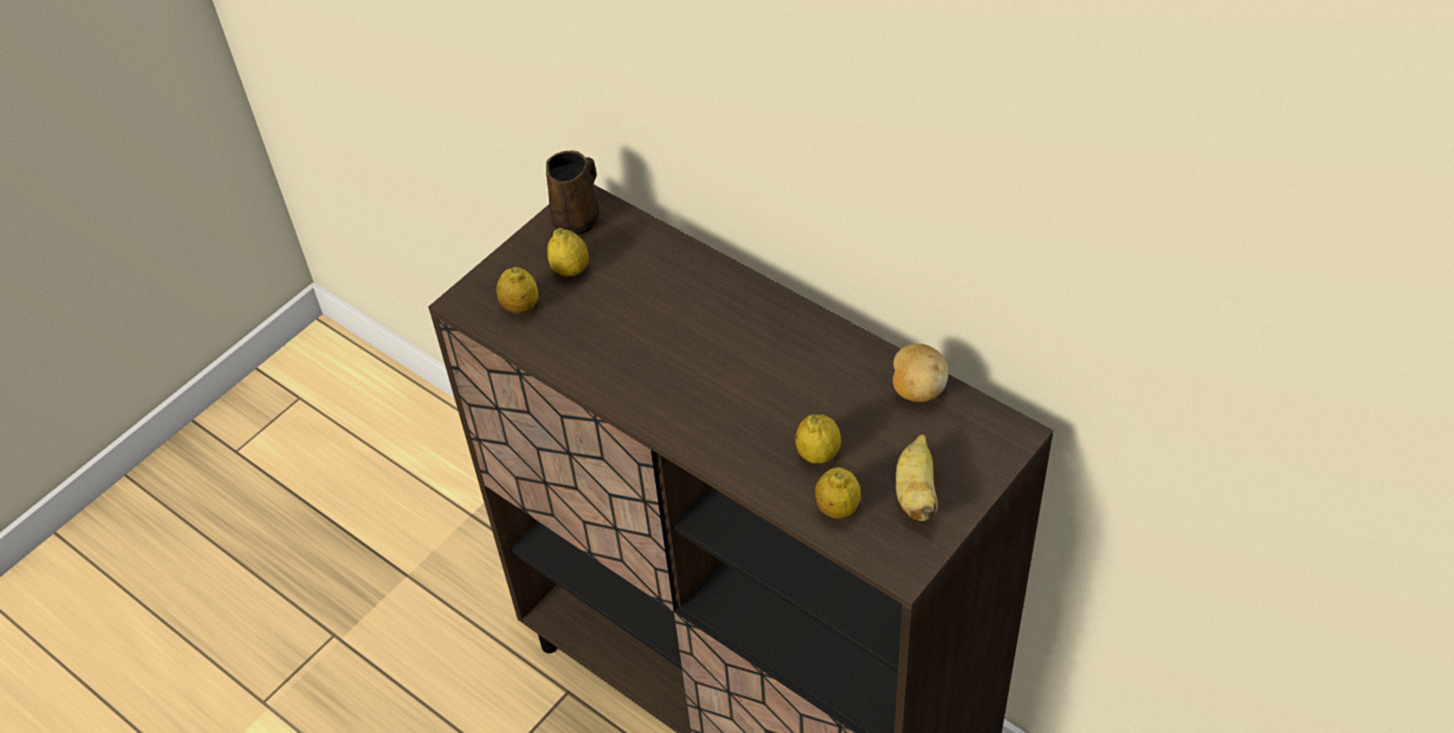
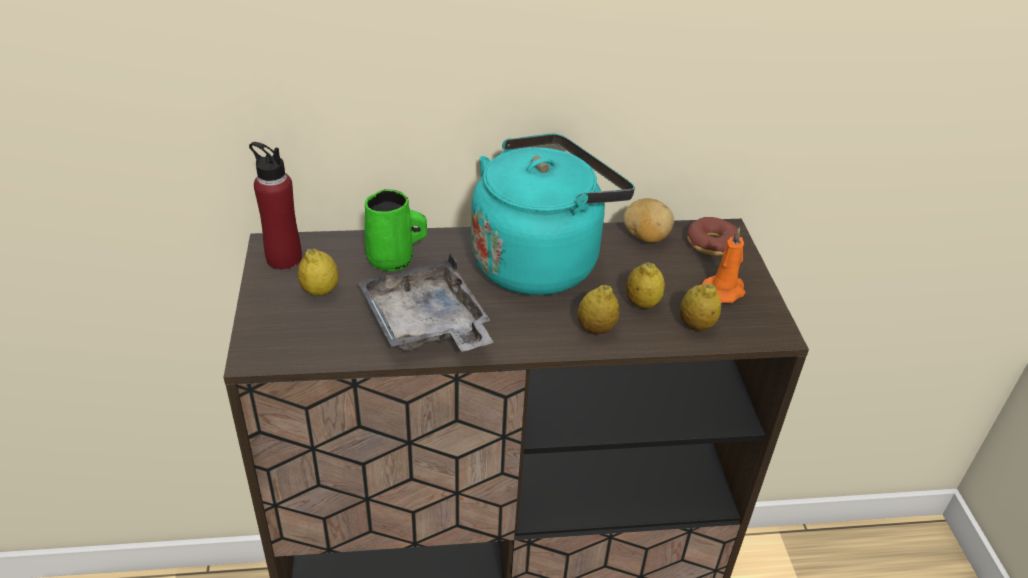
camera: 50 degrees left, 10 degrees down
lemon [496,267,538,314] -> lemon moved to [577,285,619,334]
brown mug [546,151,599,235] -> red bottle [249,142,302,270]
banana [895,434,938,521] -> orange candle [702,227,746,303]
none -> grey tray [357,253,493,352]
none -> green mug [364,189,427,271]
none -> turquoise kettle [471,133,635,295]
none -> donut [687,217,741,256]

